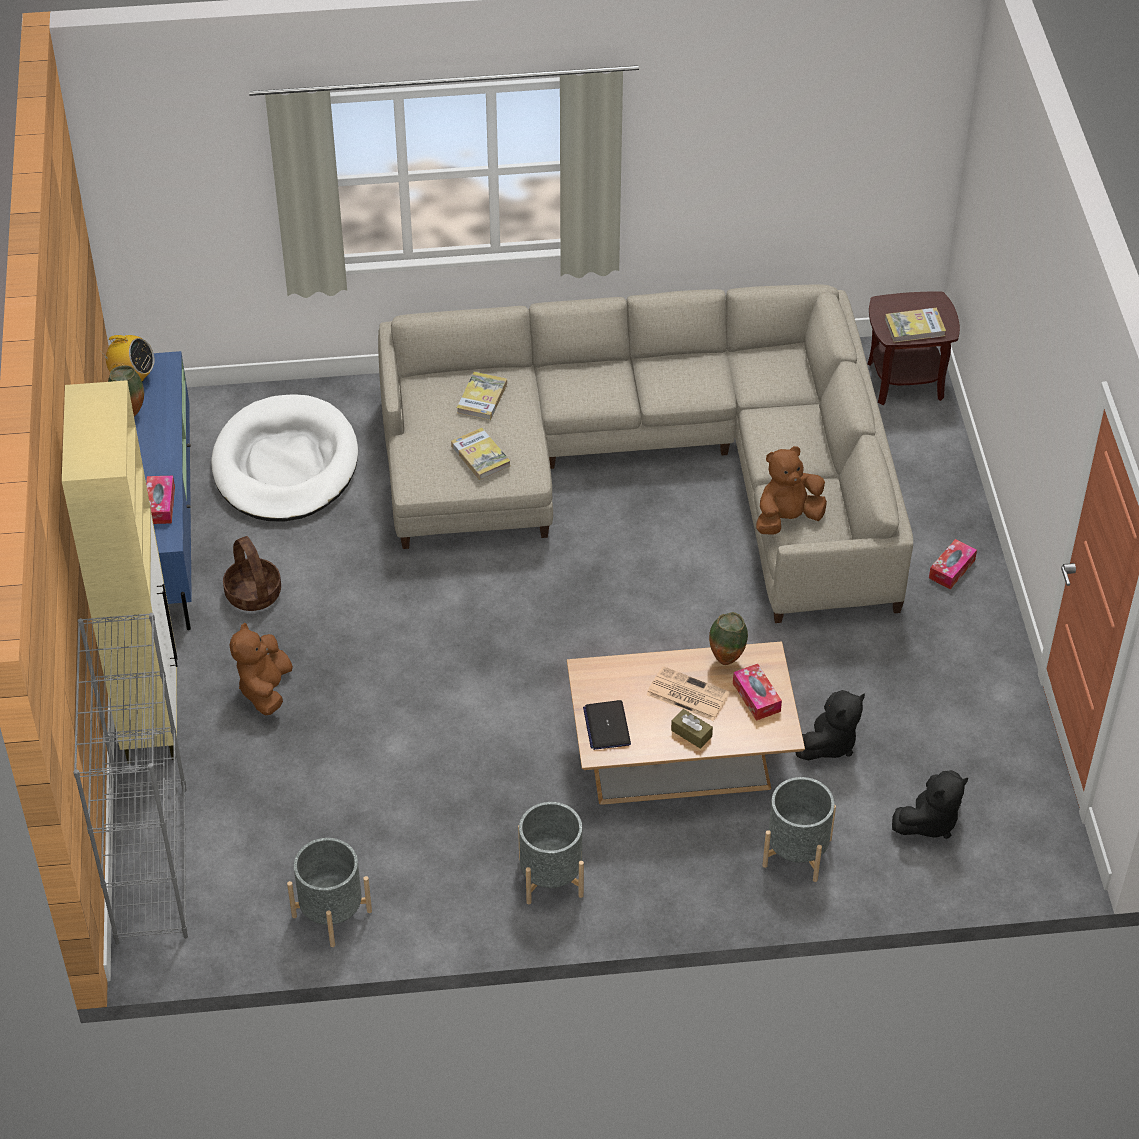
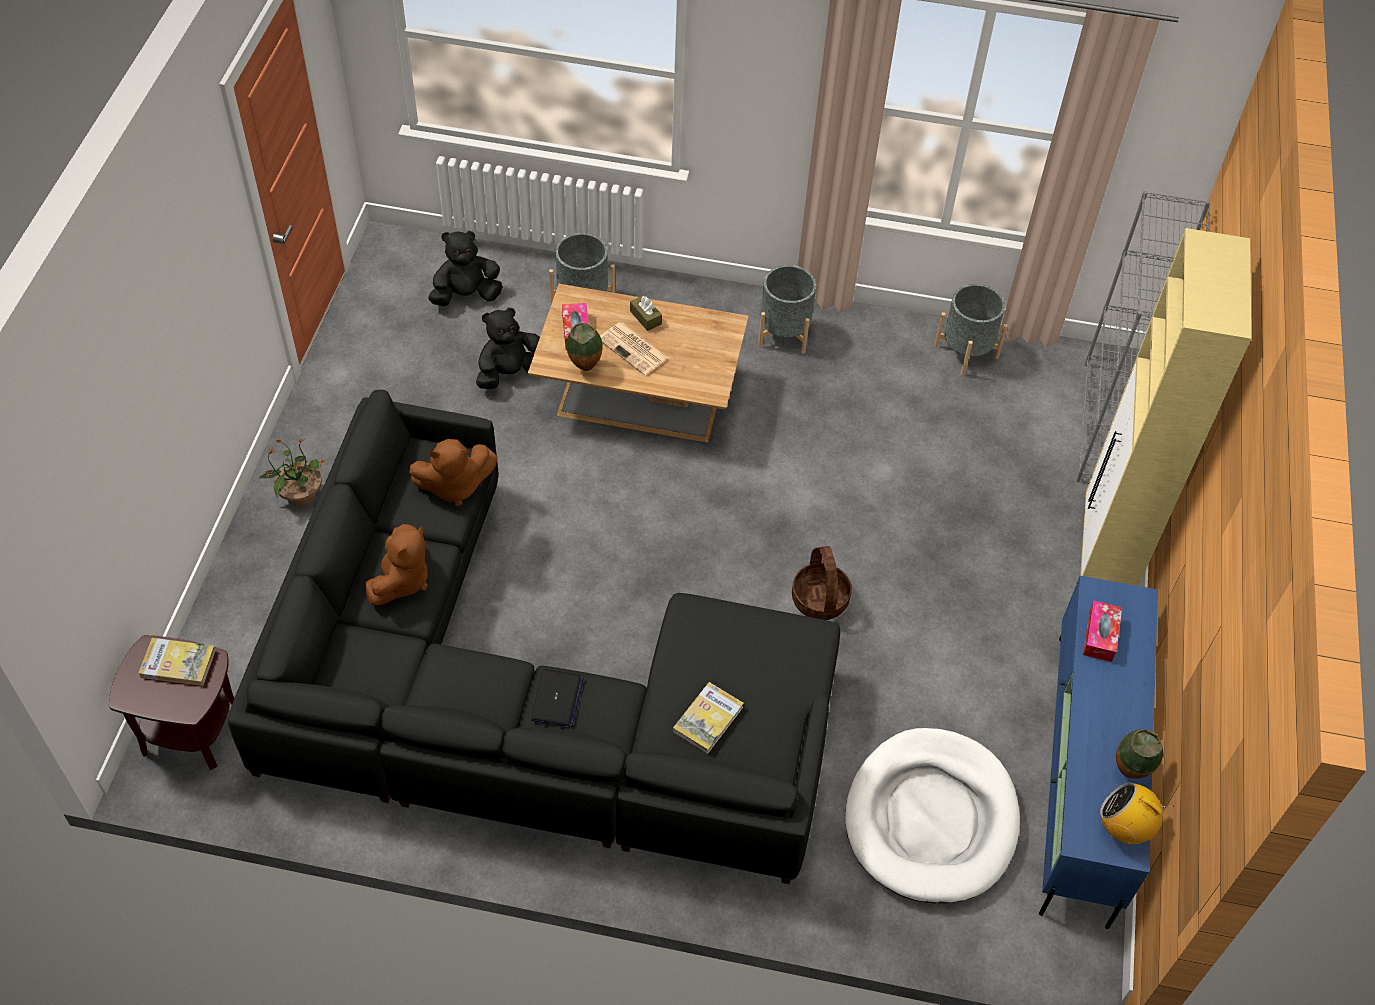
camera: 165 degrees left, 5 degrees up
basket [223,536,281,611] -> basket moved to [792,546,852,620]
brown plush toy [229,623,293,715] -> brown plush toy moved to [365,524,428,605]
beige sofa [378,284,913,623] -> black sofa [228,390,840,884]
book [451,428,510,480] -> none
laptop [583,700,631,750] -> laptop moved to [531,669,584,727]
tissue box [929,539,977,589] -> potted plant [259,437,326,507]

